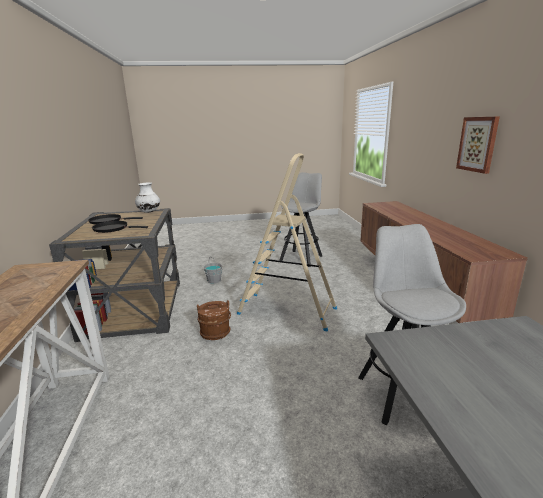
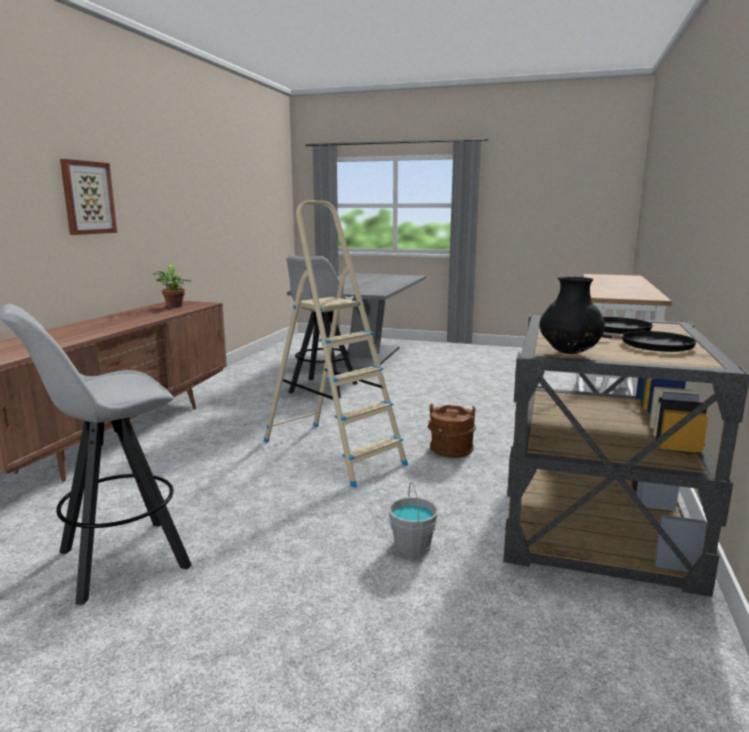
camera: 155 degrees left, 5 degrees down
white vase [135,182,160,213] -> black vase [539,277,605,354]
none -> potted plant [153,265,192,308]

